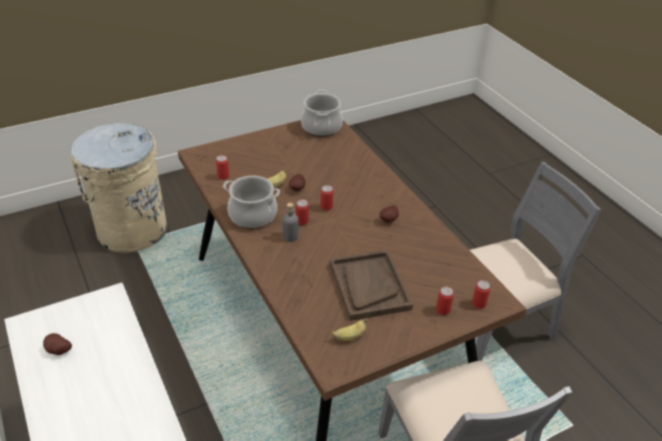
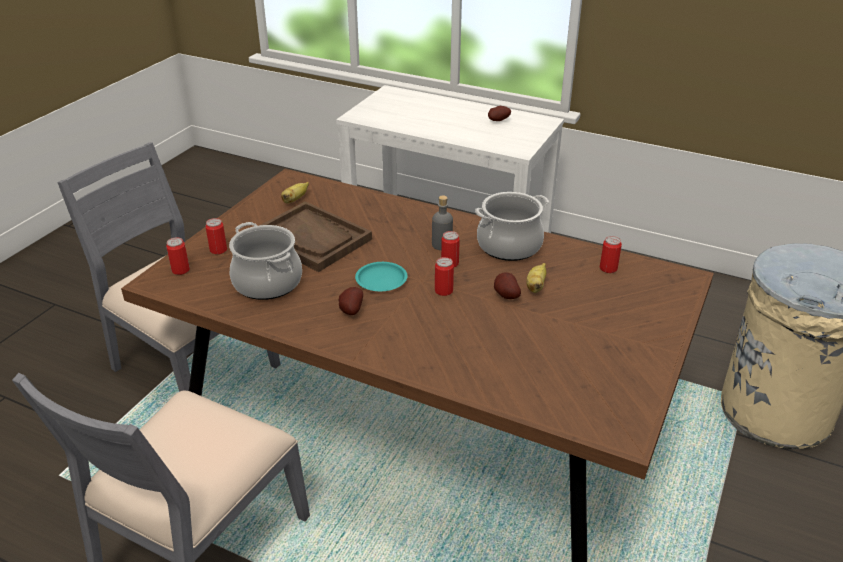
camera: 145 degrees right, 5 degrees down
cooking pot [301,90,343,137] -> cooking pot moved to [229,222,302,300]
none -> turquoise plate [355,262,407,292]

